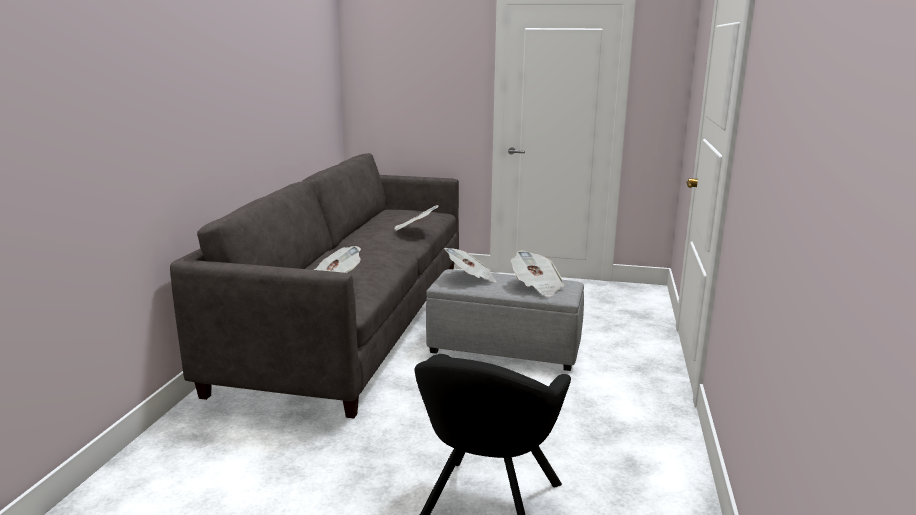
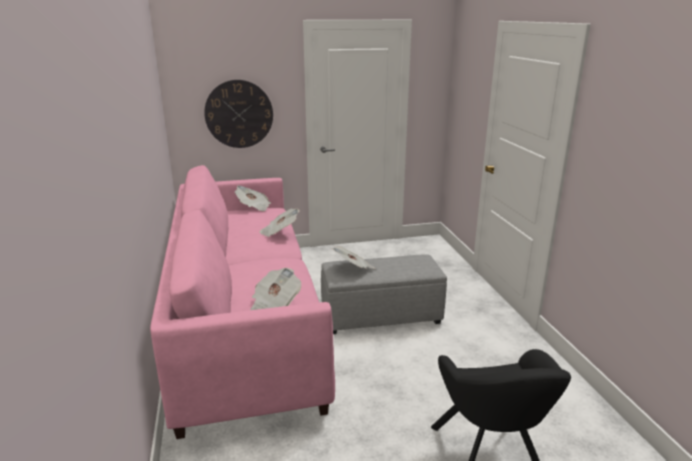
camera: 25 degrees left, 5 degrees up
grey sofa [170,153,459,419] -> pink sofa [150,165,335,439]
newspaper [511,250,565,297] -> newspaper moved to [235,185,271,211]
none -> wall clock [204,80,273,148]

